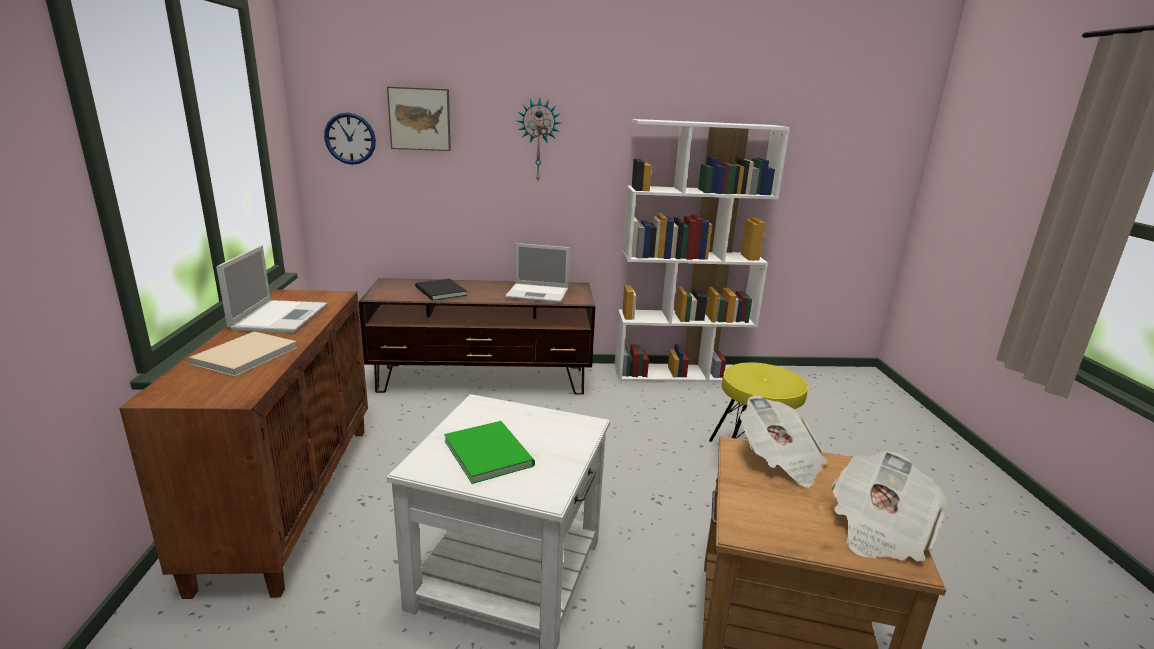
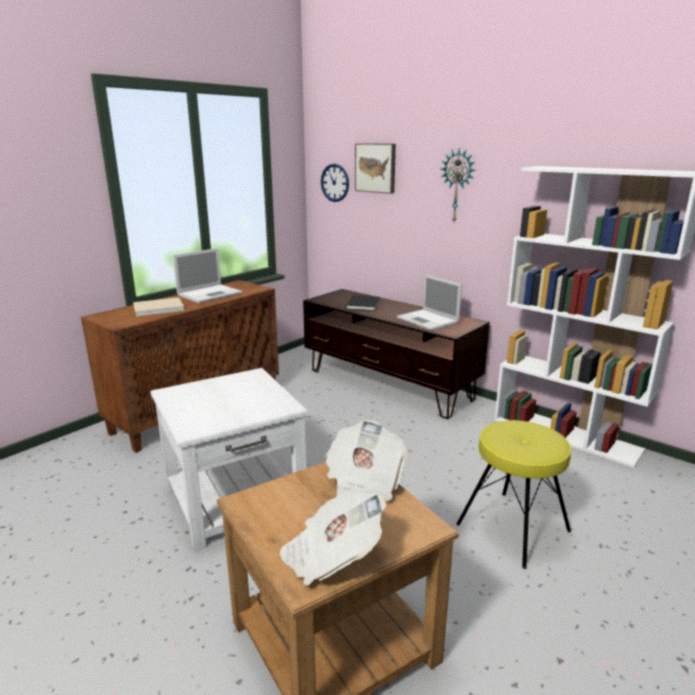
camera: 45 degrees right, 0 degrees up
green book [444,421,535,484] -> none

